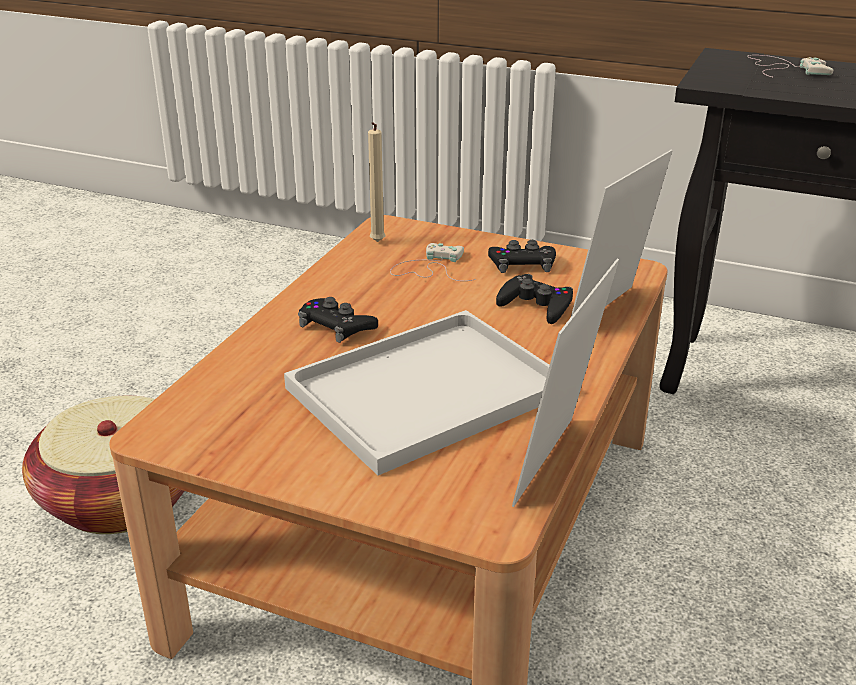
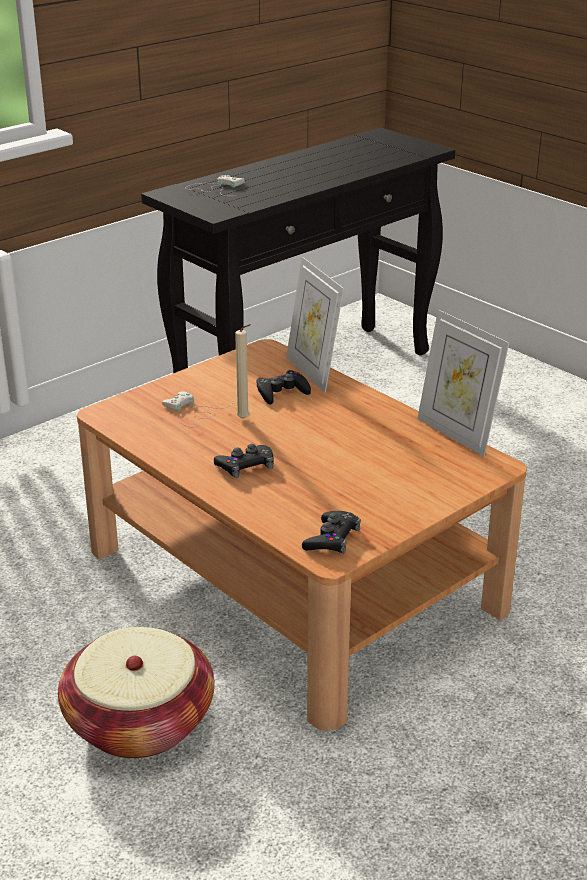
camera: 65 degrees left, 0 degrees up
white tray [284,310,550,475] -> none
beige candle [368,122,385,242] -> beige candle moved to [235,324,250,419]
black game controller [488,240,556,273] -> black game controller moved to [302,511,361,553]

